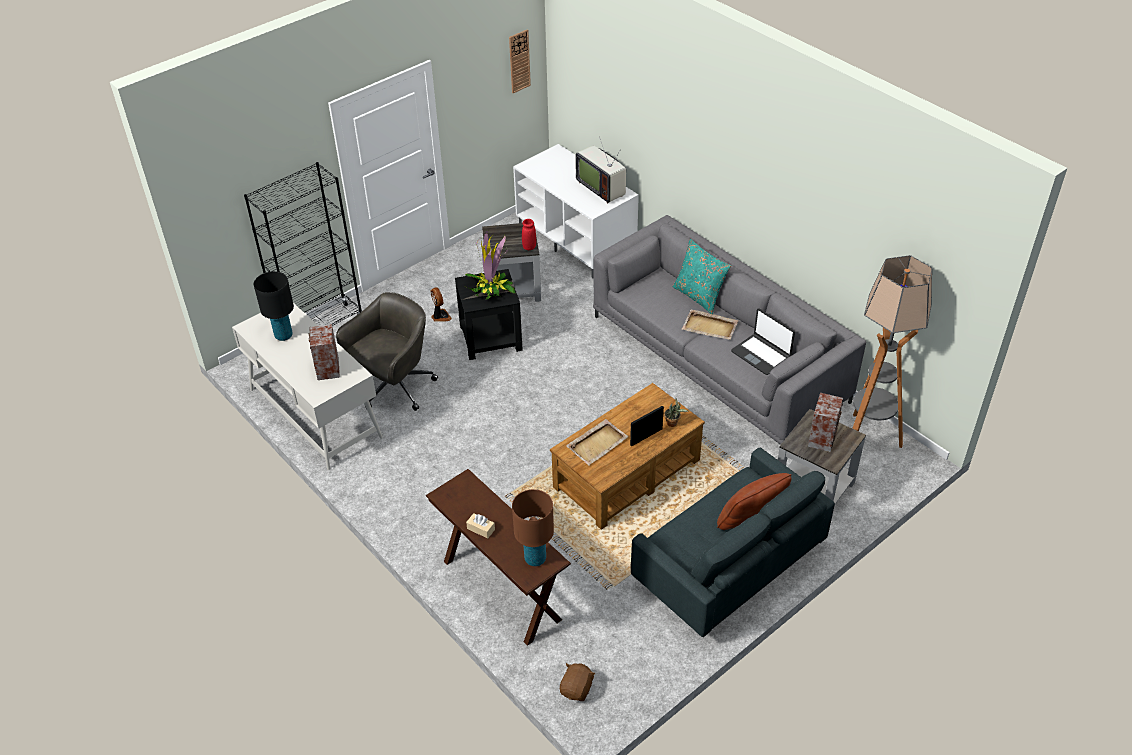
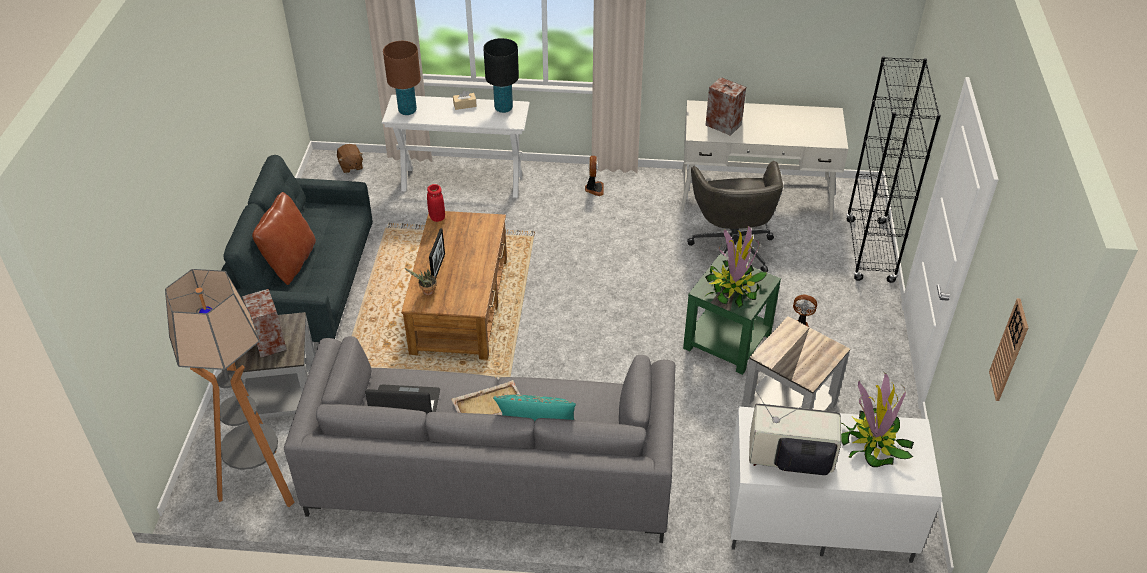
camera: 135 degrees right, 0 degrees up
black table lamp [254,271,294,341] -> black table lamp moved to [483,38,519,113]
brown console table [426,469,571,646] -> white console table [382,95,530,198]
black side table [455,269,523,360] -> green side table [683,254,781,375]
red vase [522,219,536,250] -> red vase moved to [427,184,445,222]
beige tray [566,419,628,466] -> none
none -> fan [585,156,604,196]
none -> potted plant [841,372,914,467]

